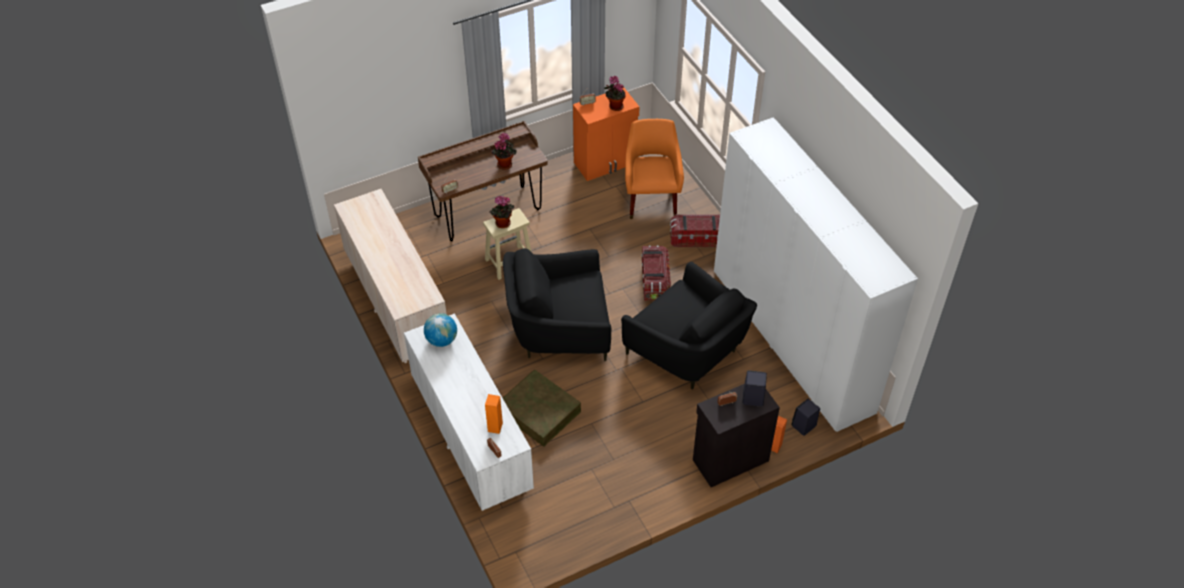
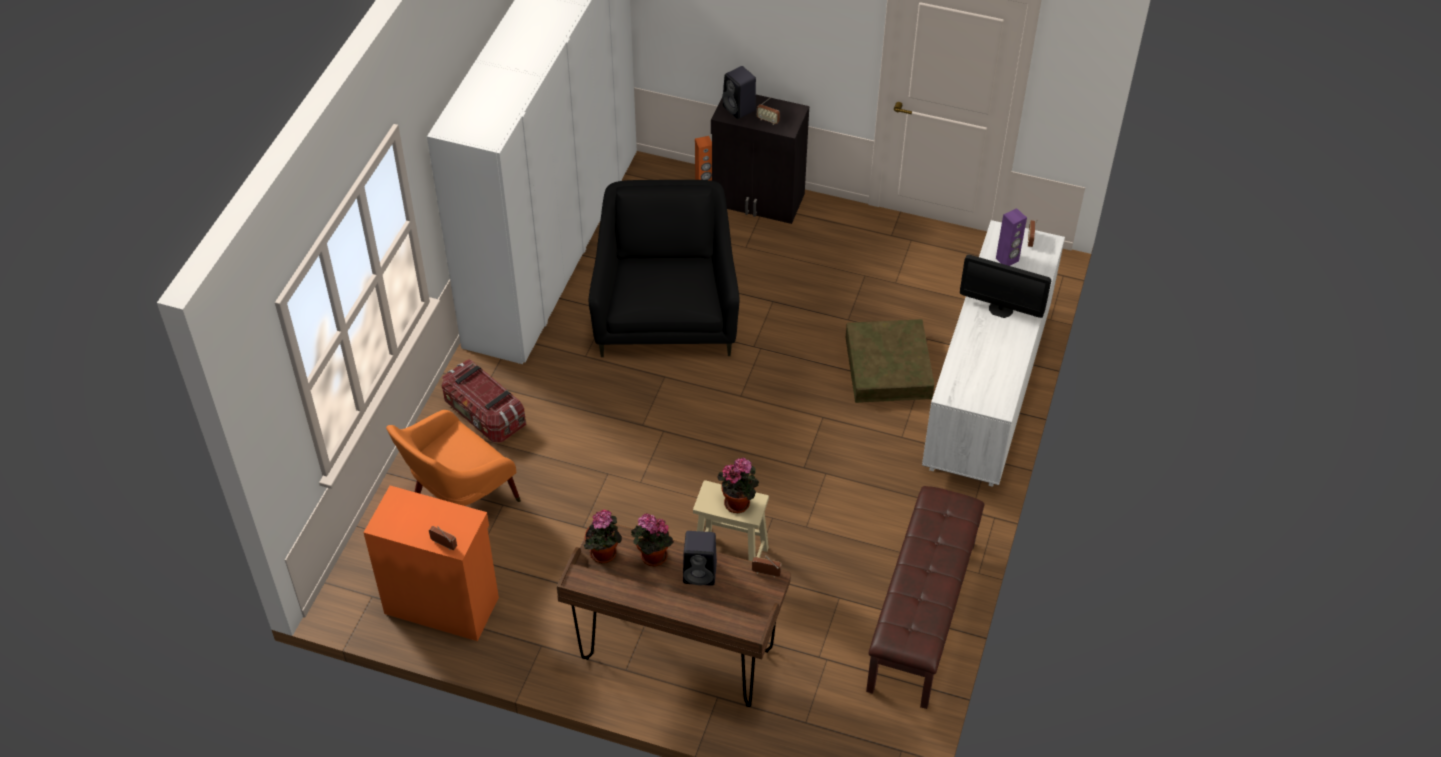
camera: 135 degrees left, 0 degrees up
beige dresser [334,189,447,363] -> brown bench [866,486,985,709]
globe [424,313,457,347] -> none
orange speaker [485,394,503,434] -> purple speaker [996,208,1027,266]
black armchair [503,248,611,361] -> none
potted plant [604,76,626,111] -> potted plant moved to [584,510,622,563]
storage box [642,245,671,300] -> none
black speaker [791,399,820,436] -> black speaker moved to [683,531,717,585]
none -> monitor [960,255,1051,318]

